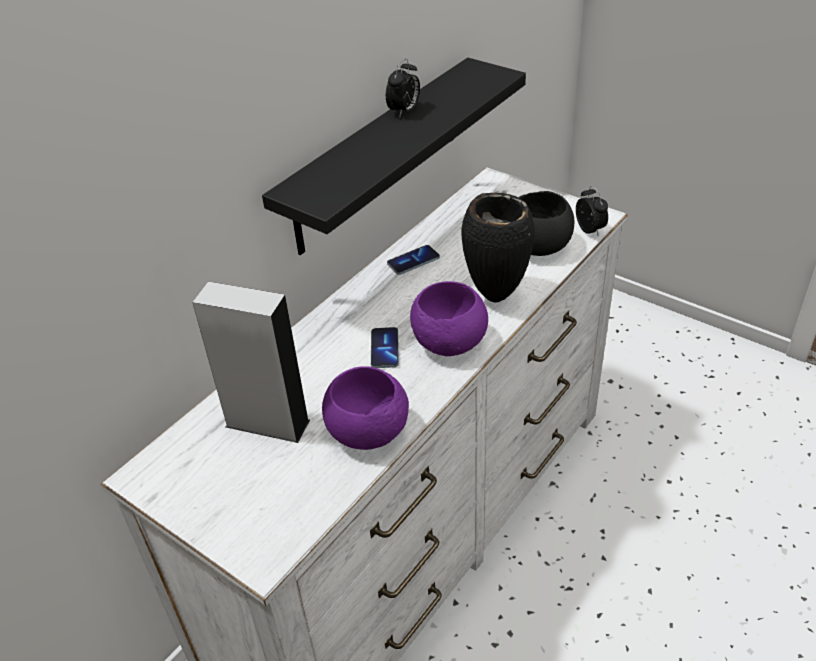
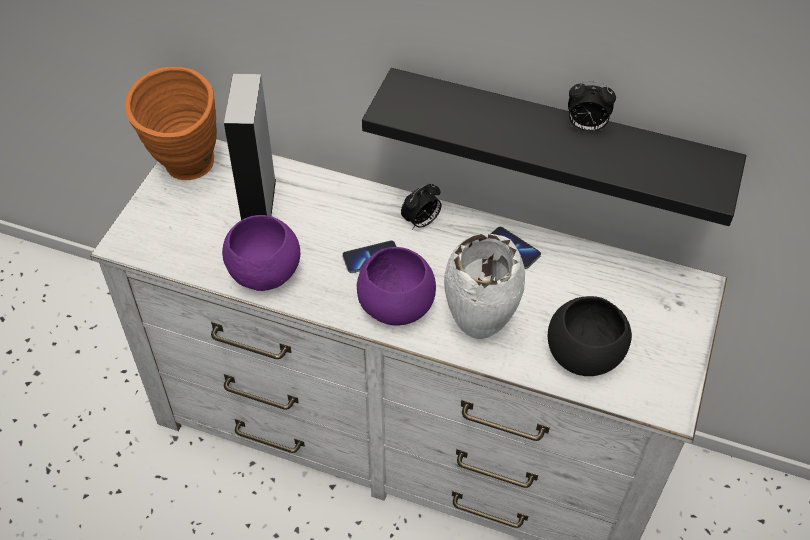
camera: 70 degrees right, 10 degrees up
black vase [461,193,535,302] -> white vase [444,234,525,339]
alarm clock [576,186,608,236] -> alarm clock moved to [401,183,441,230]
none -> orange vase [125,67,217,180]

